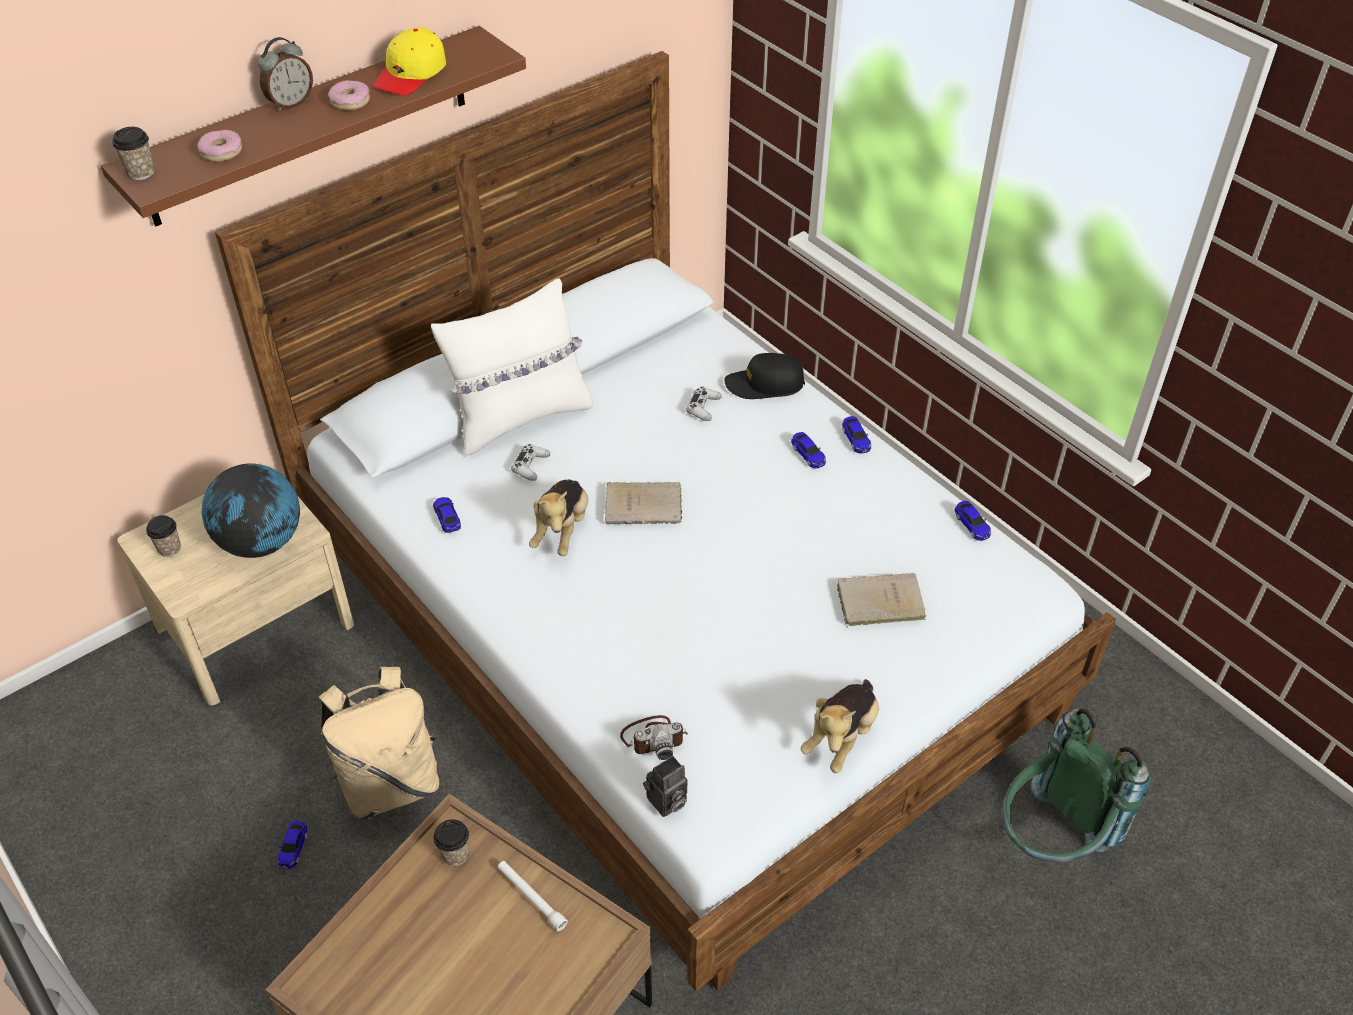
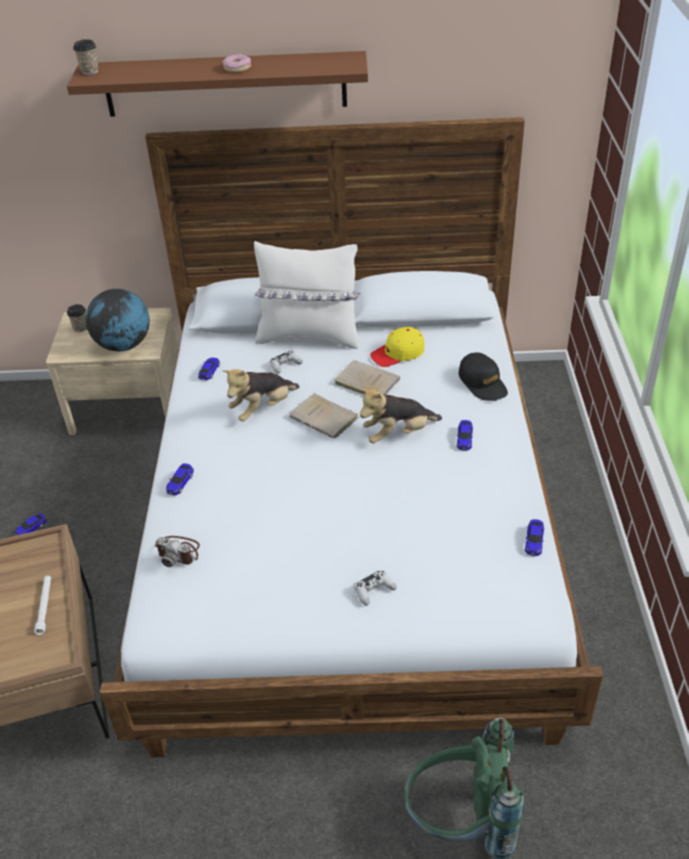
camera: 40 degrees right, 5 degrees down
donut [197,130,242,162] -> none
alarm clock [258,37,313,111] -> none
beige backpack [319,667,439,819] -> none
yellow cap [373,27,446,96] -> yellow cap moved to [370,327,424,367]
cup [434,819,469,866] -> none
camera [643,756,687,817] -> none
white game controller [686,387,722,421] -> white game controller moved to [354,570,397,606]
black cap [725,353,805,399] -> black cap turned 150 degrees counterclockwise [459,353,508,401]
plush toy [801,679,879,773] -> plush toy moved to [360,388,442,444]
beige book [837,573,927,627] -> beige book moved to [334,360,400,395]
toy car [842,416,871,454] -> toy car moved to [166,463,194,495]

